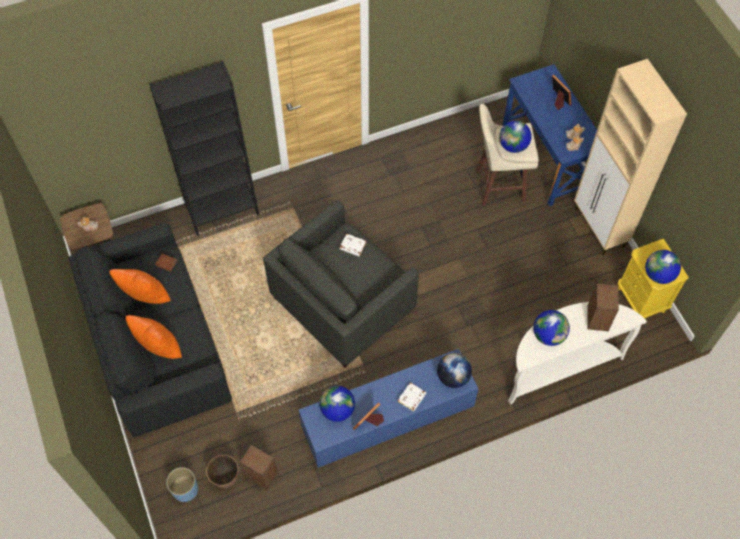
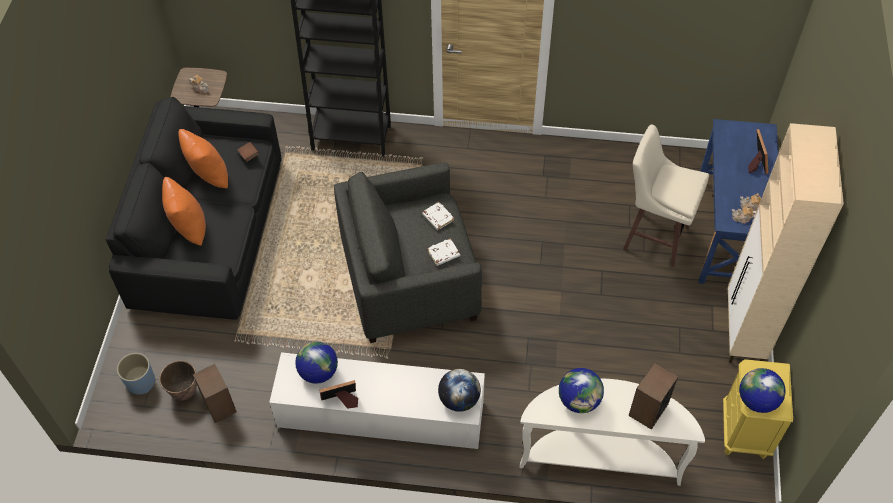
camera: 30 degrees right, 5 degrees down
blue tv stand [299,349,478,468] -> white tv stand [269,352,485,449]
white book [398,382,426,411] -> white book moved to [427,238,460,266]
globe [499,121,532,153] -> none

